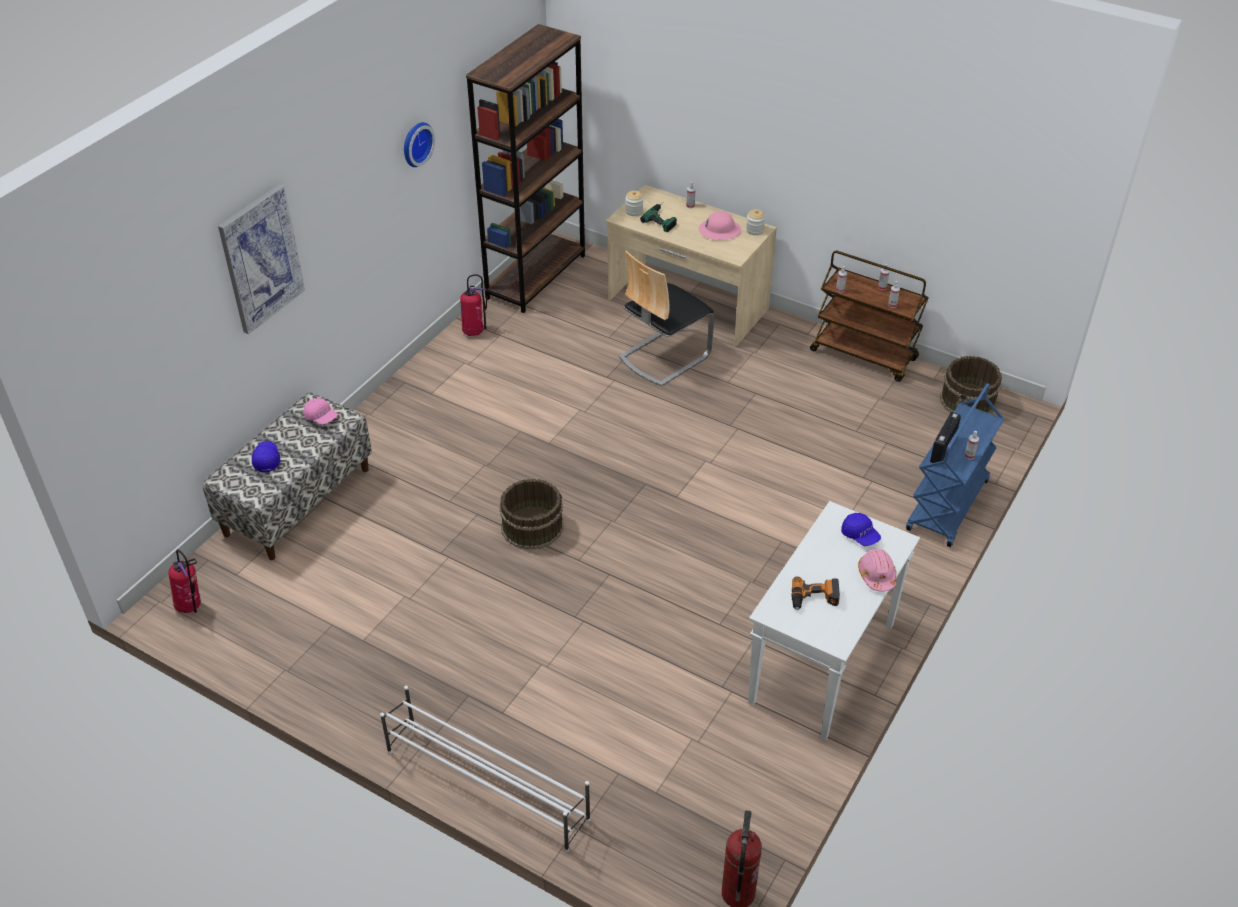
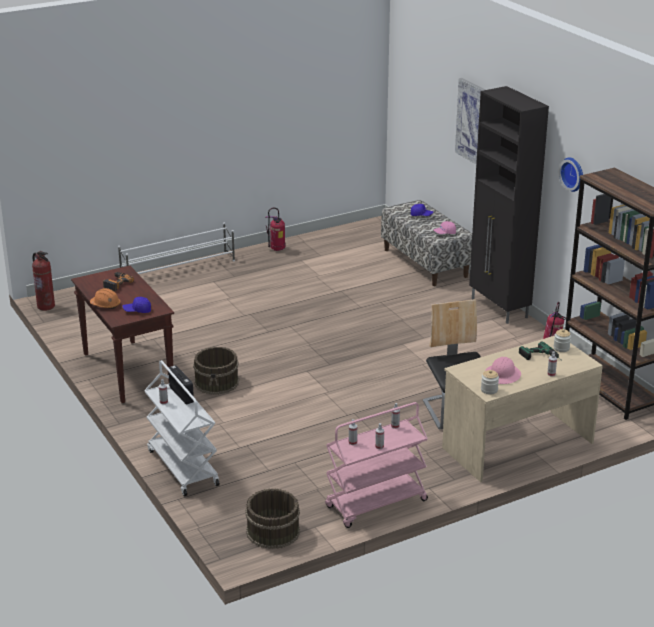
camera: 120 degrees right, 15 degrees down
fire extinguisher [168,549,201,613] -> fire extinguisher moved to [265,207,285,251]
brown bucket [500,479,564,550] -> brown bucket moved to [193,347,239,395]
white console table [748,501,920,740] -> brown console table [71,266,174,403]
brown cart [810,251,929,382] -> pink cart [325,402,428,528]
pink hard hat [858,549,896,592] -> orange hard hat [90,288,121,309]
blue cart [906,383,1004,547] -> white cart [144,360,220,497]
none -> black cabinet [469,86,549,324]

